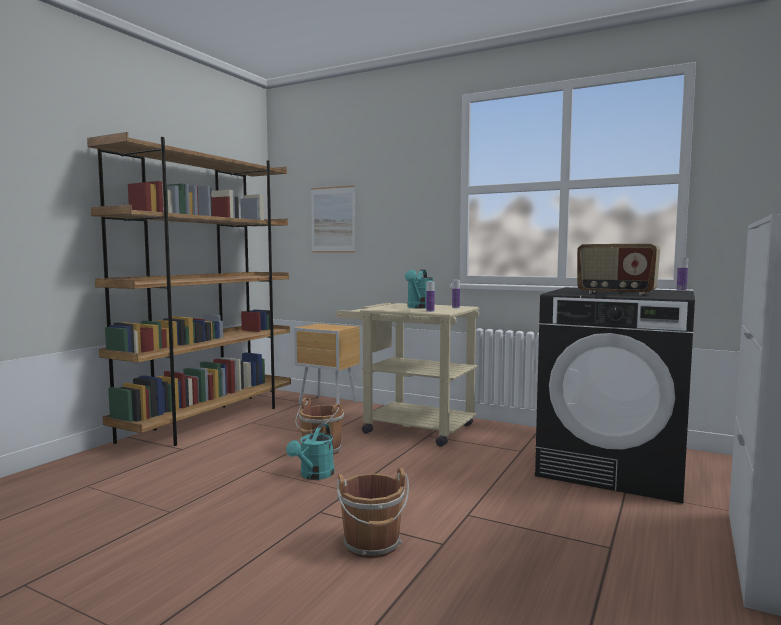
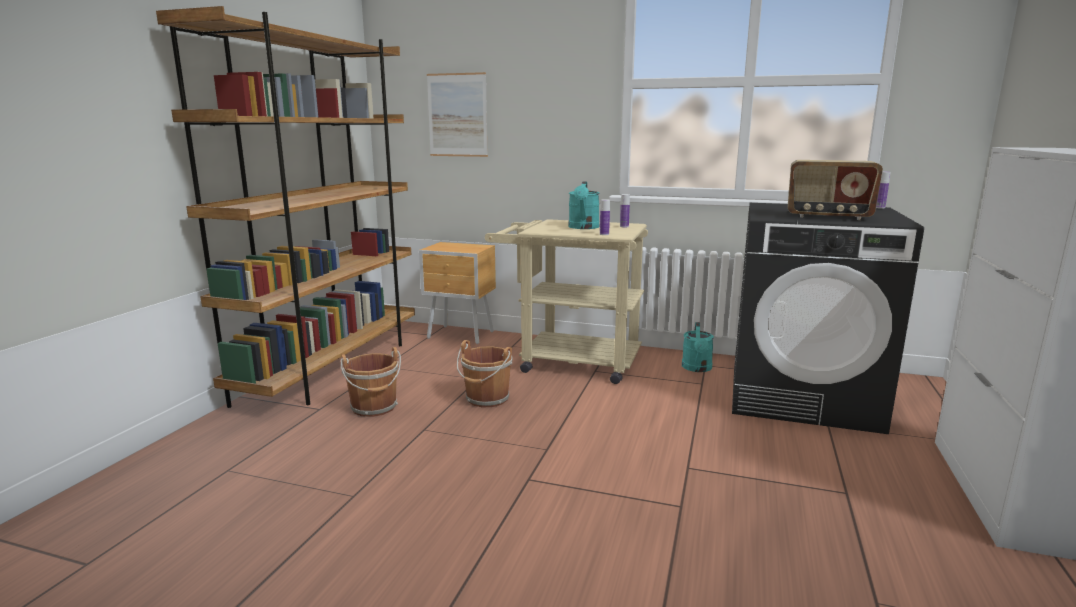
camera: 10 degrees left, 10 degrees up
turquoise watering can [286,423,334,480] -> turquoise watering can moved to [682,322,714,372]
brown bucket [337,468,409,558] -> brown bucket moved to [341,347,401,417]

